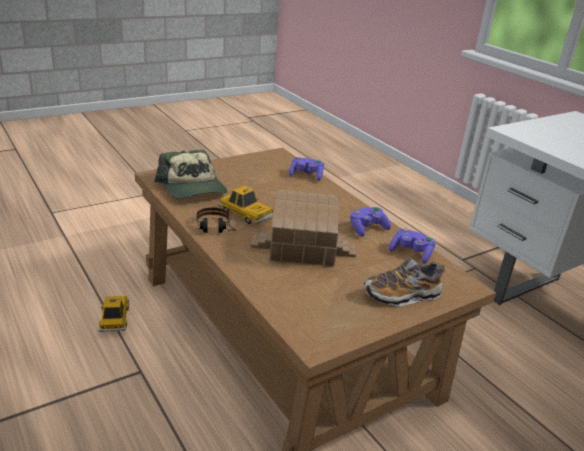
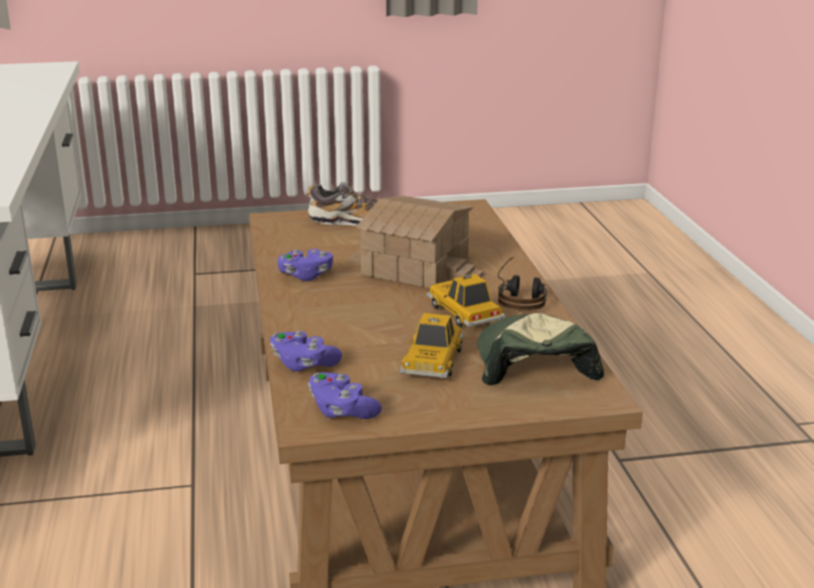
camera: 155 degrees left, 5 degrees down
toy car [99,296,129,332] -> toy car moved to [400,313,464,378]
purple game controller [389,229,436,264] -> purple game controller moved to [308,372,382,419]

